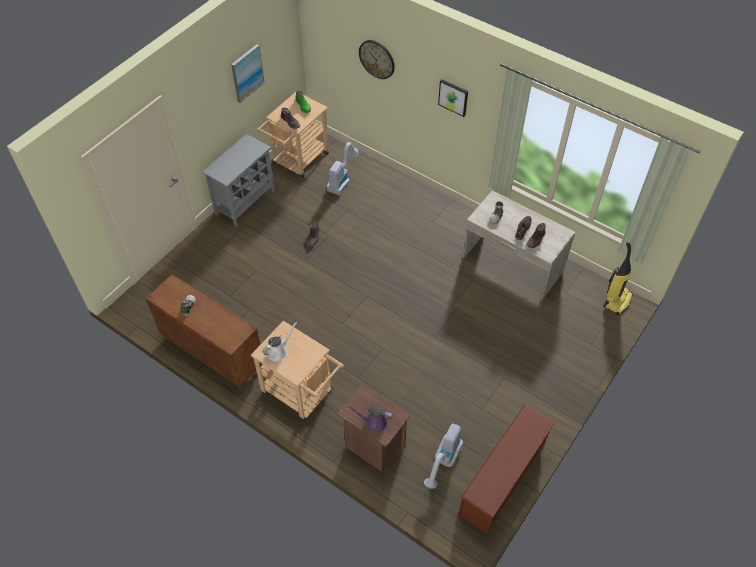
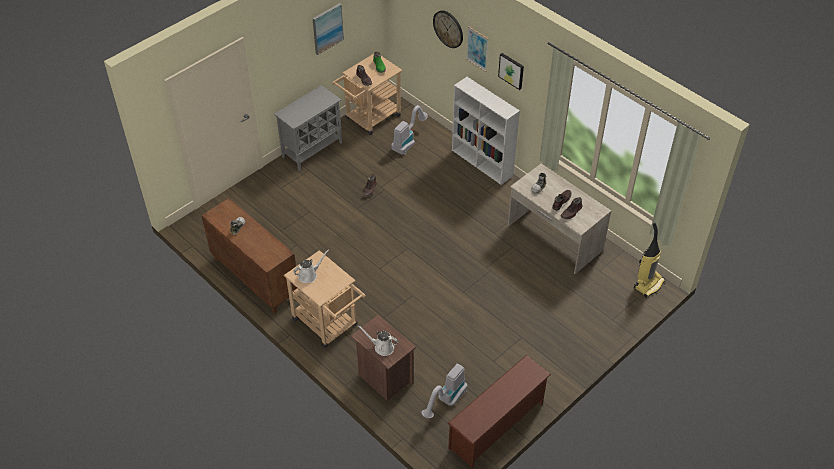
camera: 10 degrees right, 5 degrees down
purple watering can [346,405,393,432] -> white watering can [358,325,399,356]
none -> white bookcase [452,77,520,185]
none -> picture [466,26,489,72]

